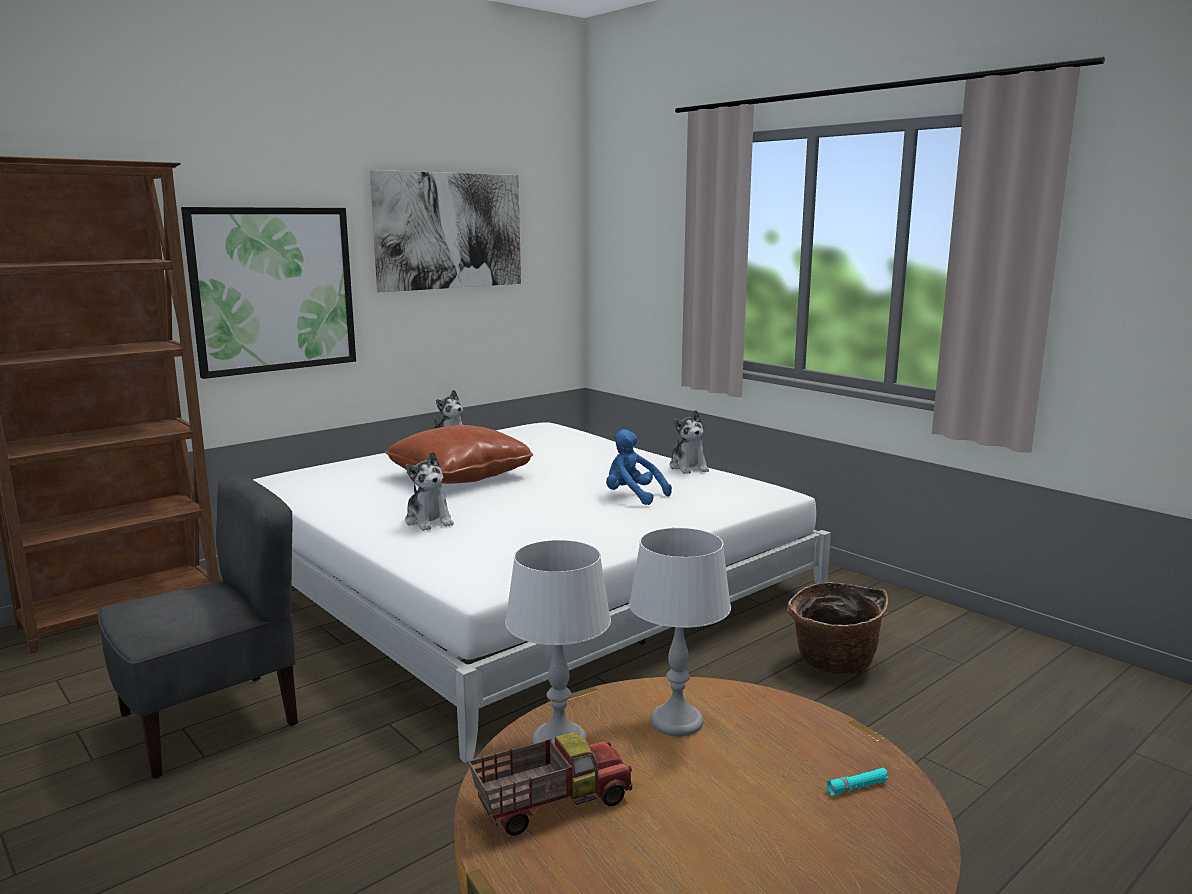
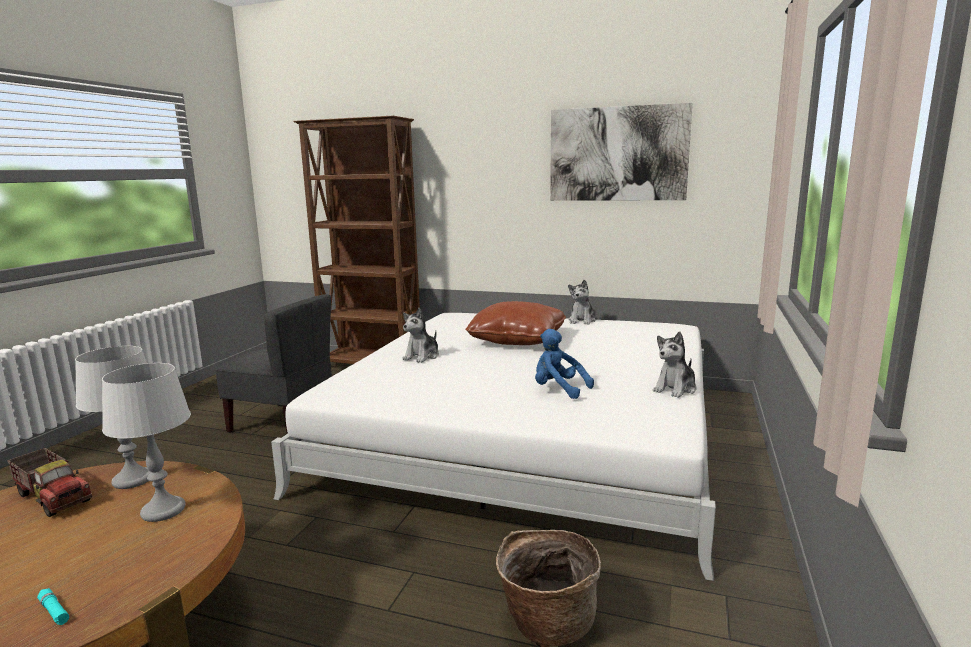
camera: 60 degrees right, 0 degrees up
picture [181,207,356,379] -> none
blue plush toy [606,429,672,505] -> blue plush toy turned 60 degrees counterclockwise [535,329,594,399]

